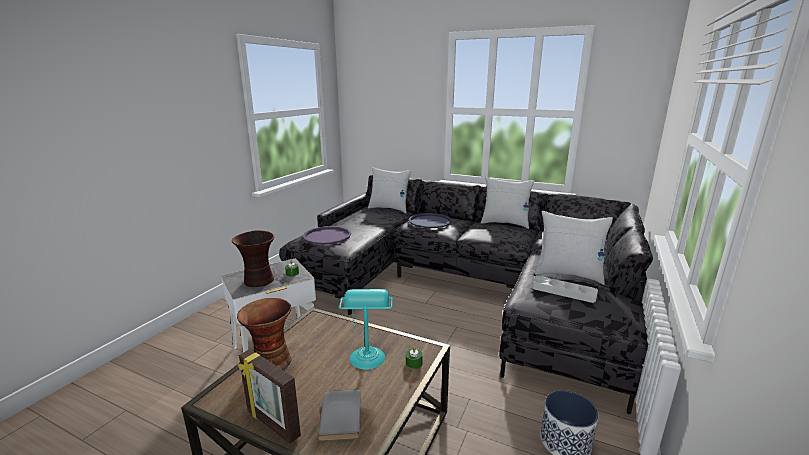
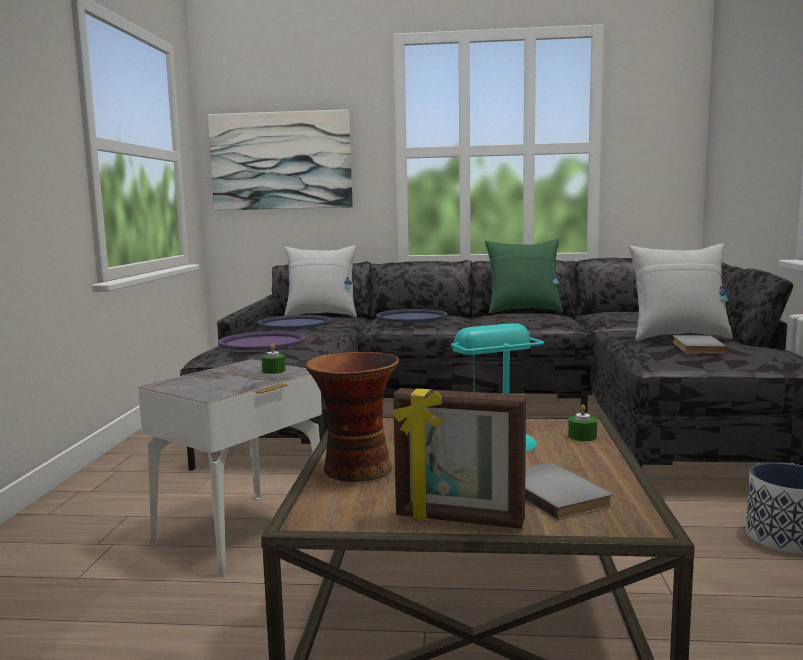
camera: 20 degrees left, 10 degrees down
vase [232,230,275,287] -> none
grey pillow [481,177,534,229] -> green pillow [485,239,563,314]
grey tray [532,276,598,303] -> grey book [673,335,728,354]
none -> picture [208,109,353,210]
none -> blue tray [257,315,332,329]

